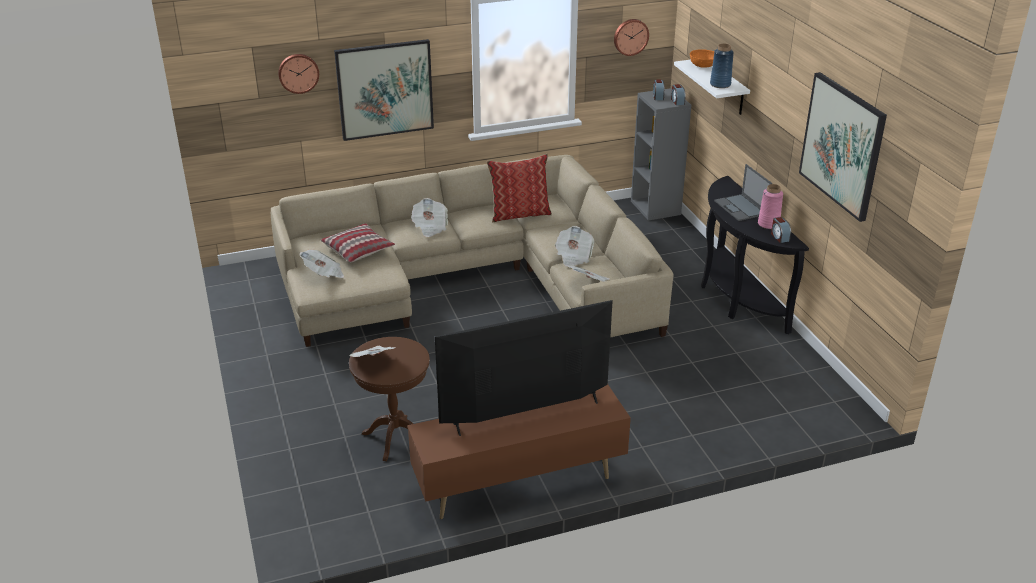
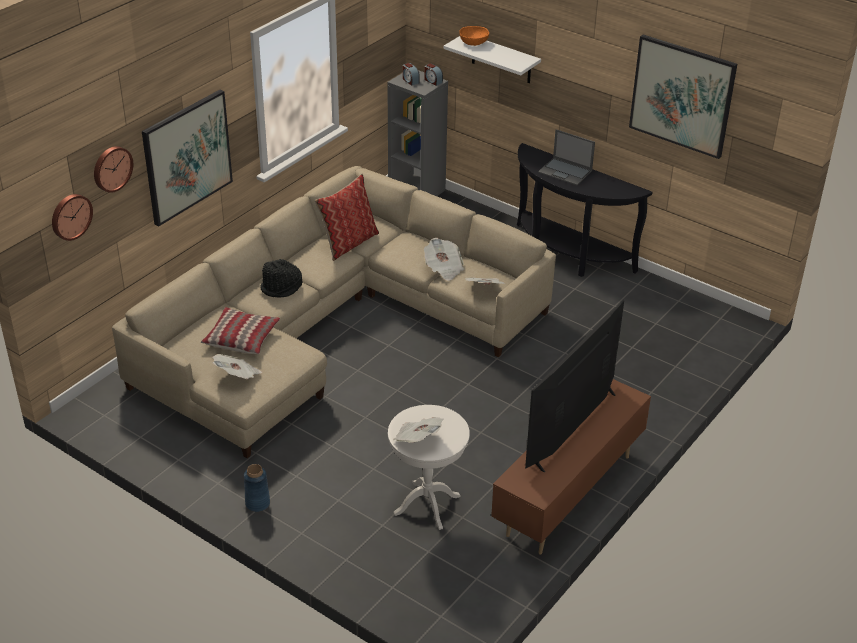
camera: 35 degrees left, 5 degrees up
brown side table [349,337,430,461] -> white side table [388,405,470,530]
newspaper [411,198,448,237] -> black hat [260,259,302,298]
wall clock [614,19,649,56] -> wall clock moved to [52,194,93,241]
blue vase [710,44,734,88] -> blue vase moved to [244,464,270,512]
pink vase [758,184,783,229] -> none
alarm clock [771,217,791,243] -> none

